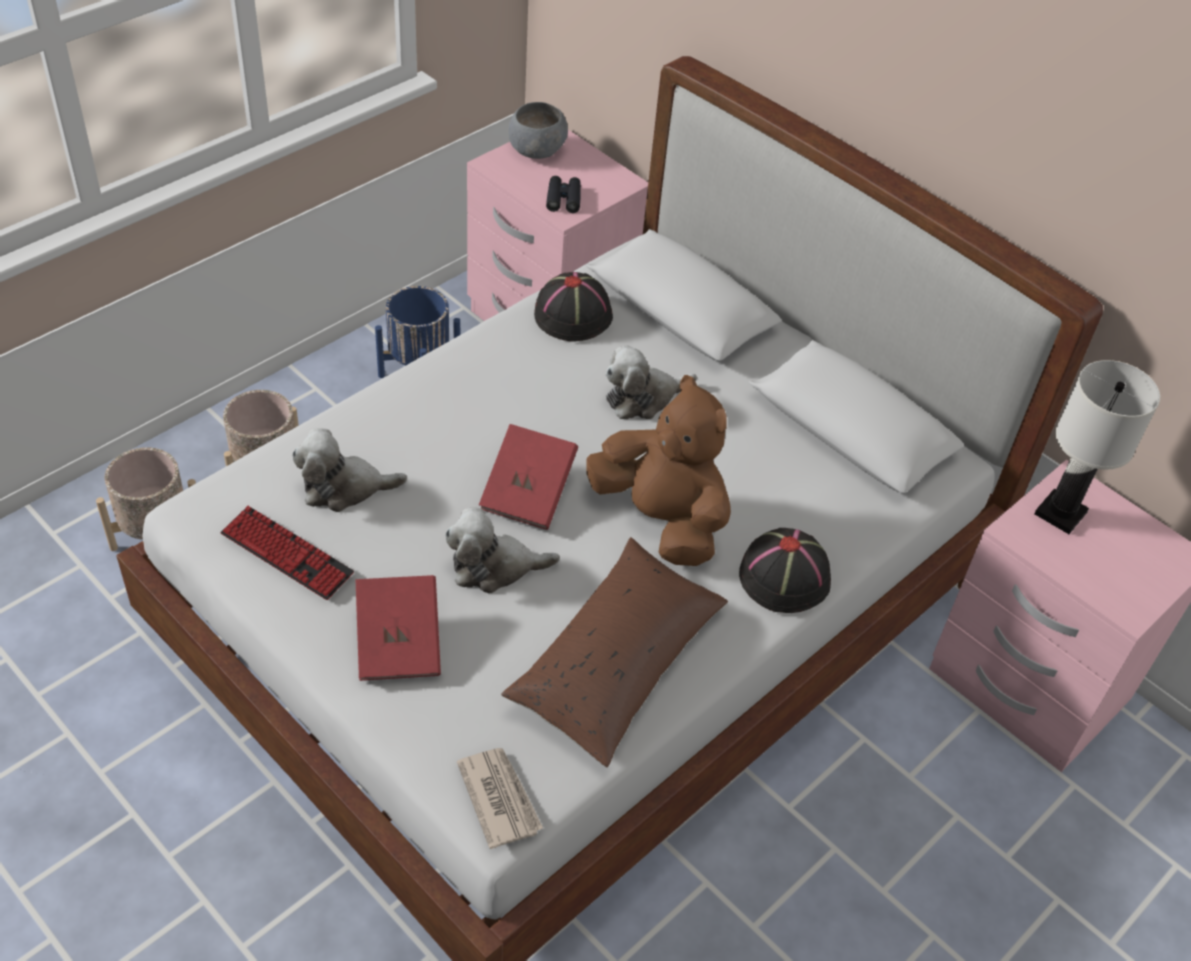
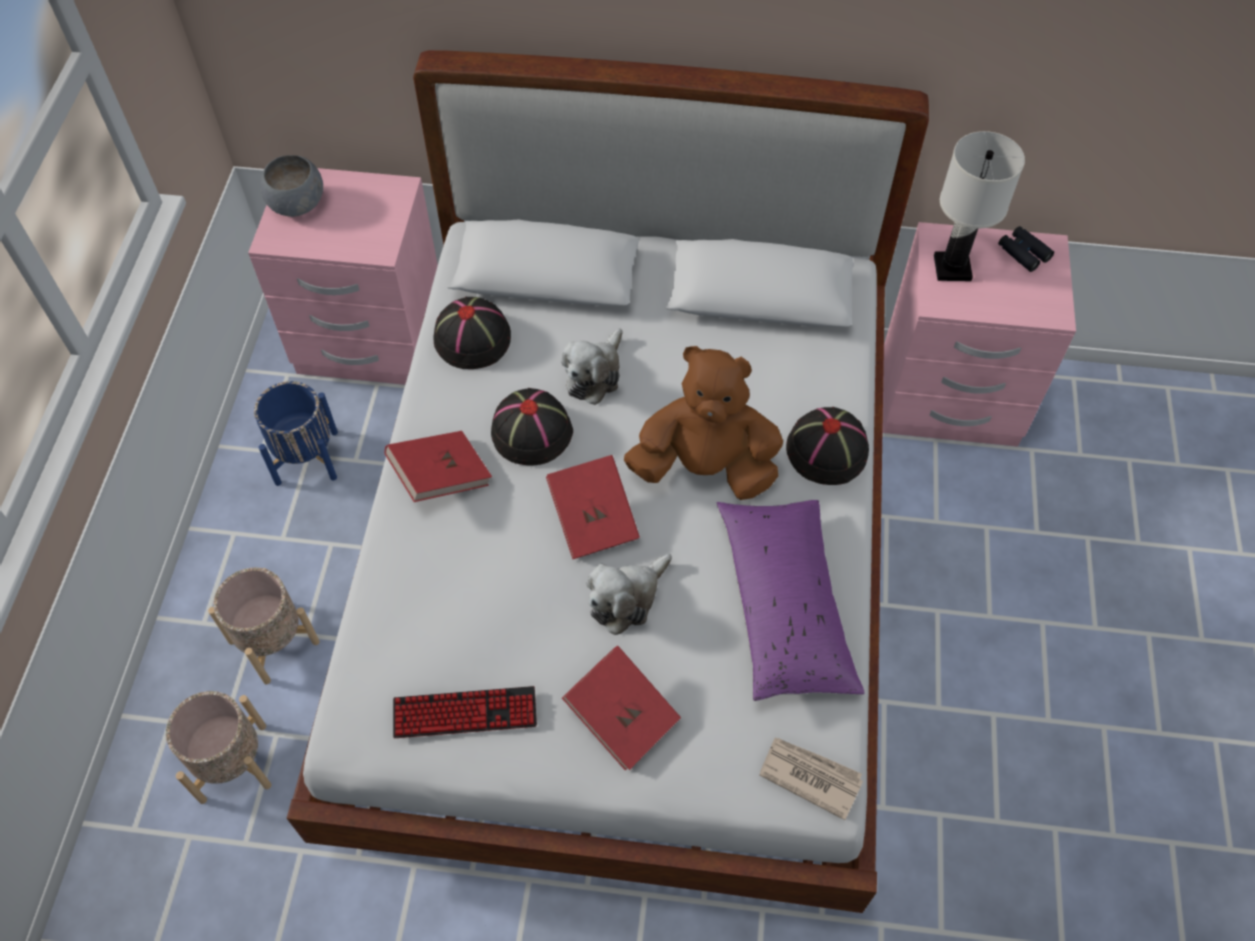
camera: 35 degrees left, 10 degrees up
plush toy [292,428,407,512] -> none
brown pillow [501,537,728,767] -> purple pillow [716,500,865,701]
black binoculars [546,176,581,213] -> black binoculars moved to [998,226,1054,272]
none -> red book [385,431,492,502]
none -> black hat [491,388,573,465]

